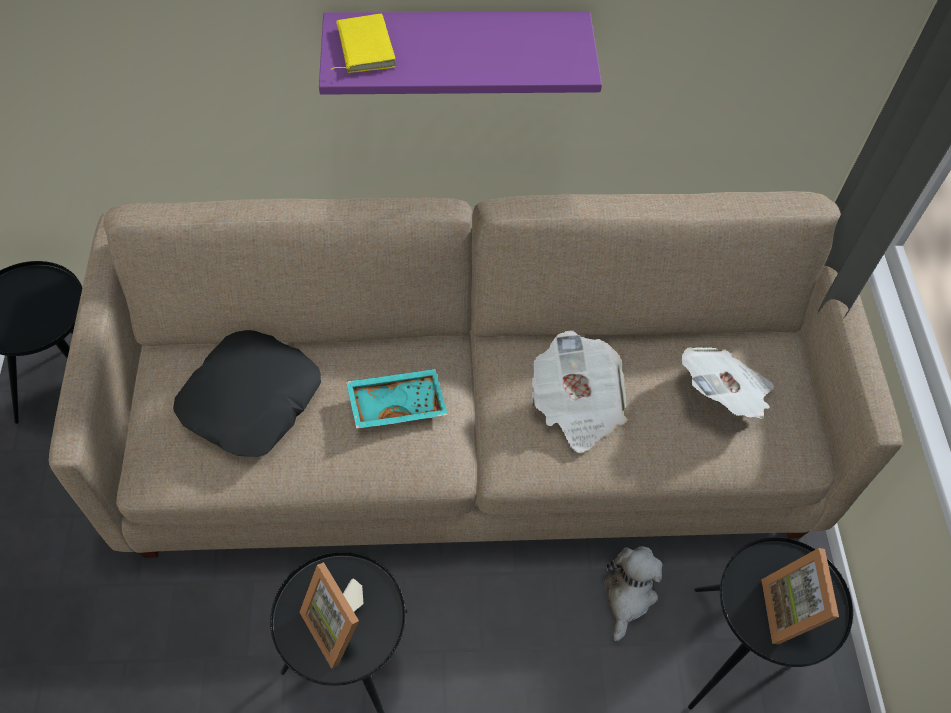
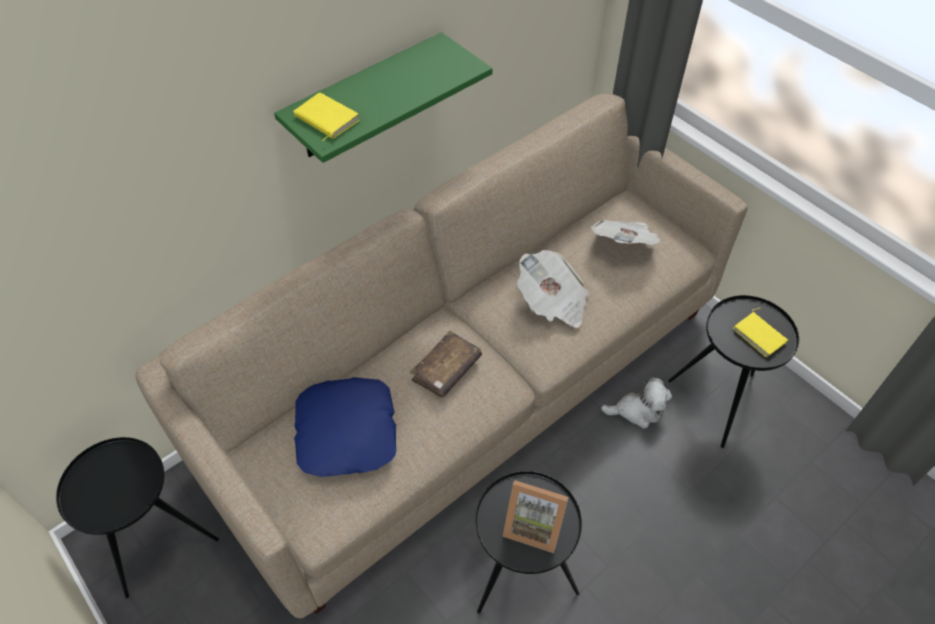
camera: 35 degrees left, 5 degrees down
black pillow [173,330,321,457] -> blue pillow [294,377,396,477]
purple shelf [319,12,602,95] -> green shelf [274,32,492,163]
turquoise tray [346,369,448,429] -> brown book [410,330,482,398]
plush toy [605,546,662,641] -> plush toy turned 105 degrees clockwise [601,378,672,429]
picture frame [761,548,839,644] -> yellow book [732,308,788,357]

